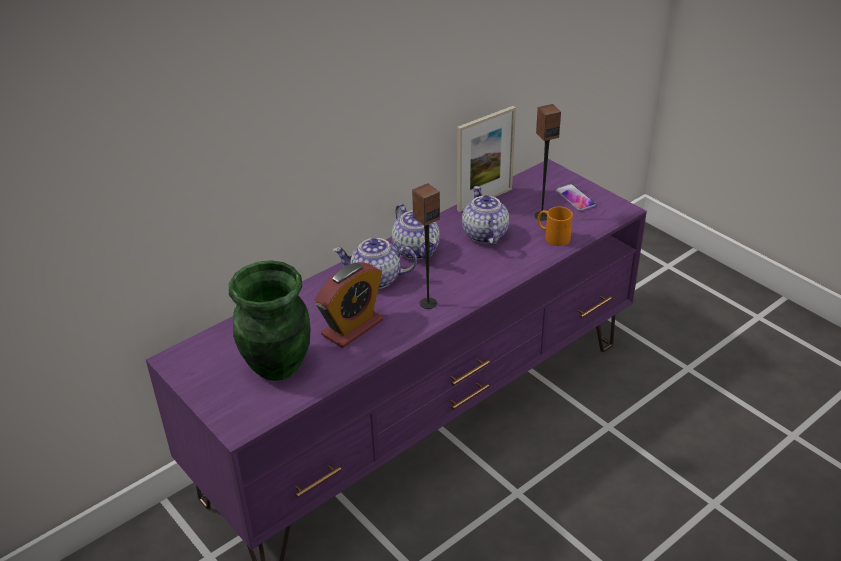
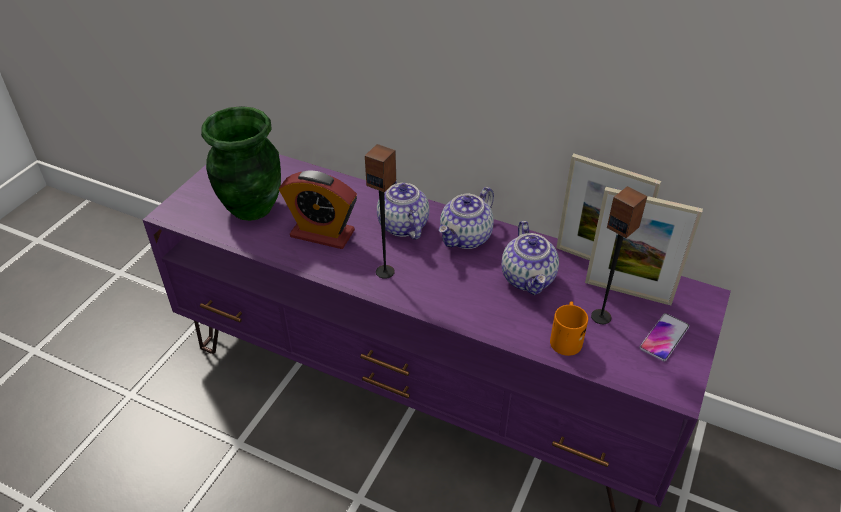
camera: 65 degrees right, 5 degrees up
teapot [462,186,509,245] -> teapot turned 120 degrees clockwise [501,221,559,295]
none -> picture frame [585,187,703,305]

